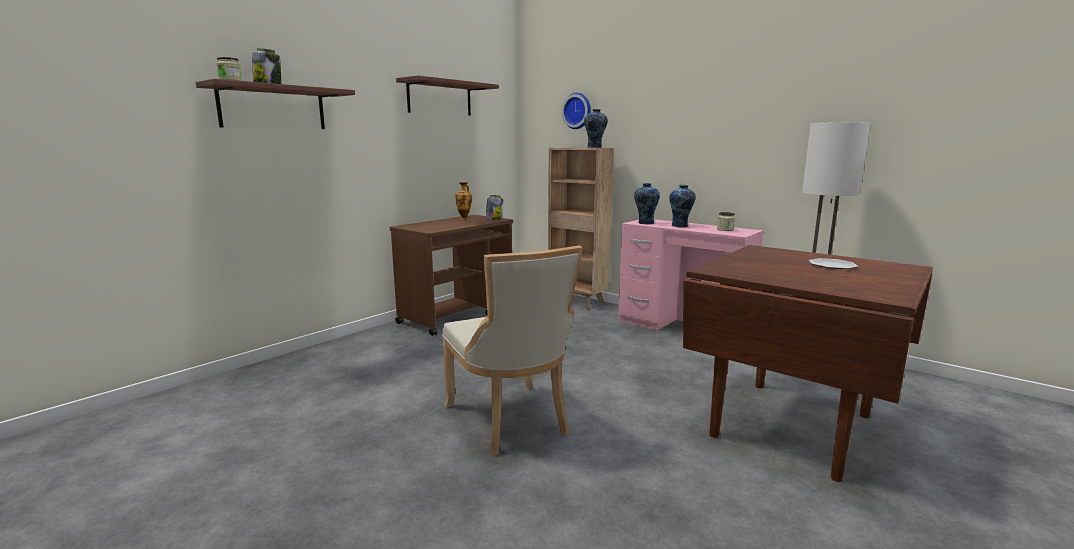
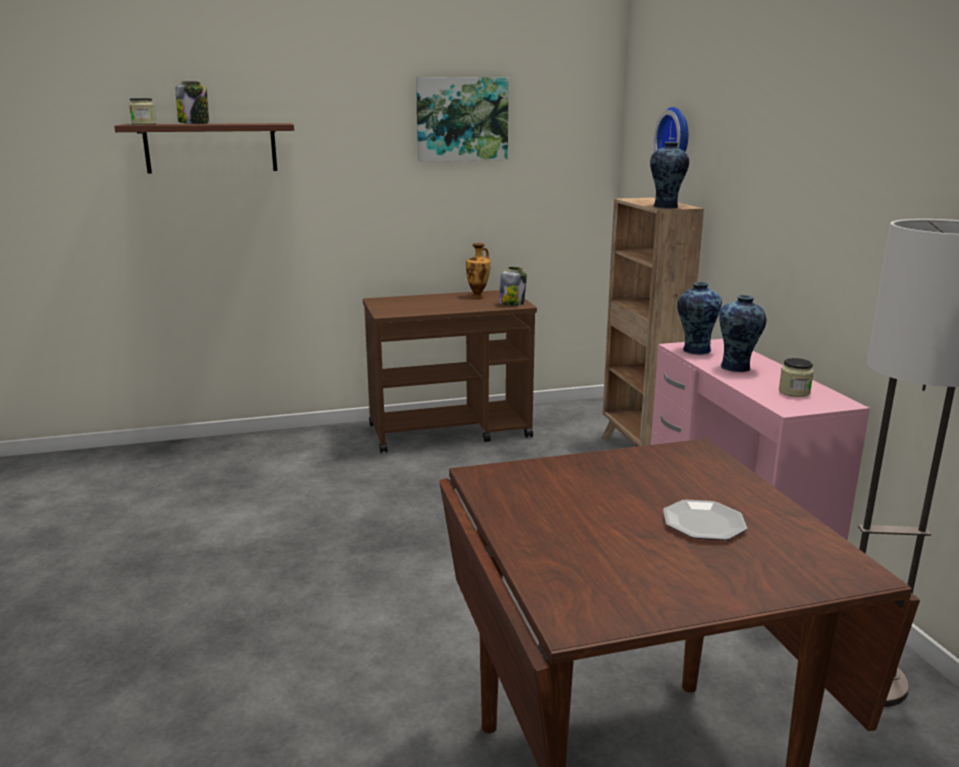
camera: 35 degrees right, 5 degrees up
brown shelf [396,75,499,116] -> picture [416,77,509,162]
beige chair [442,245,583,455] -> none

